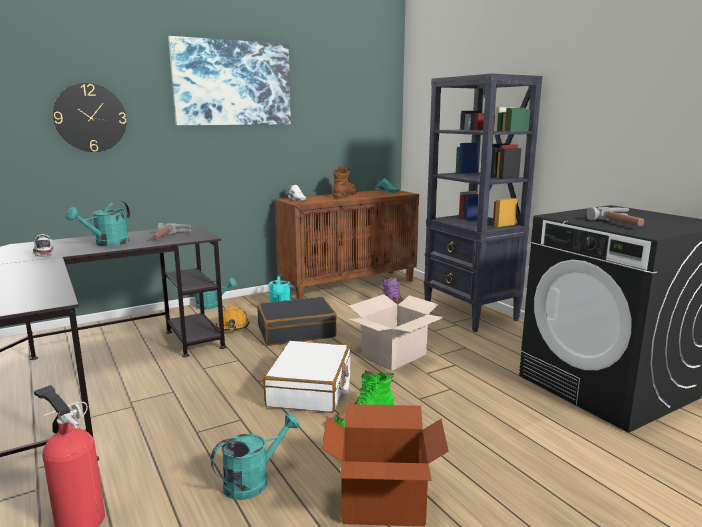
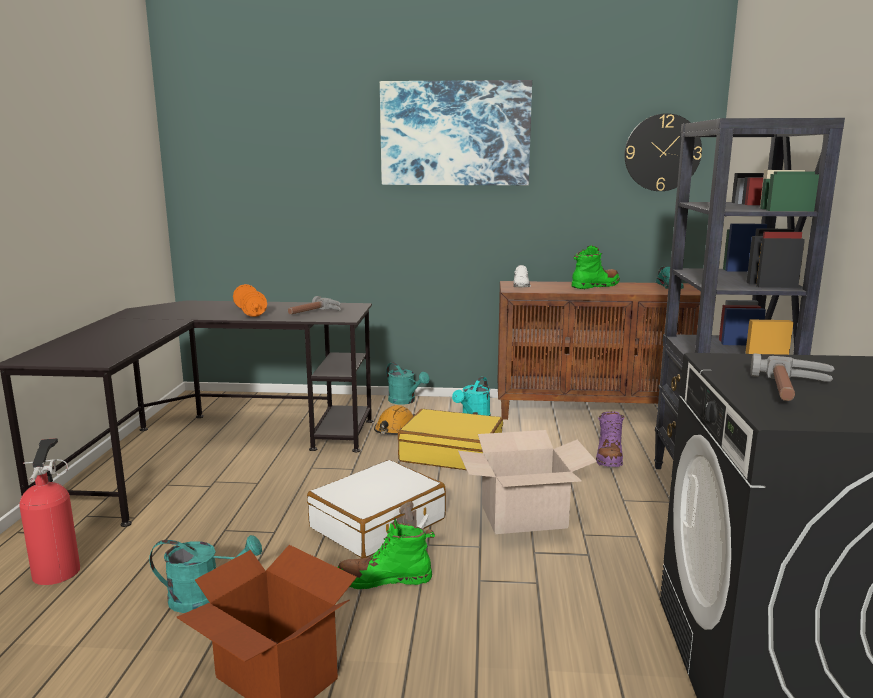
camera: 35 degrees right, 0 degrees up
white shoe [32,234,54,257] -> none
wall clock [53,83,127,152] -> wall clock moved to [625,113,702,191]
turquoise watering can [66,200,130,246] -> orange dumbbell [233,284,267,317]
black suitcase [257,297,337,346] -> yellow suitcase [398,409,503,470]
brown boot [333,167,356,198] -> green boot [571,246,620,289]

